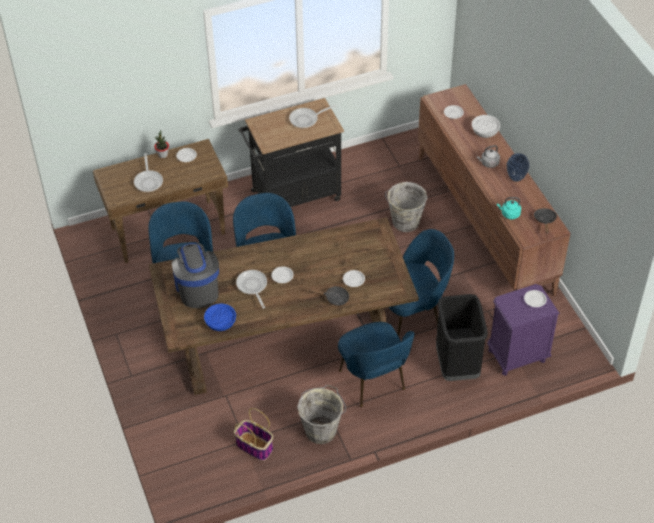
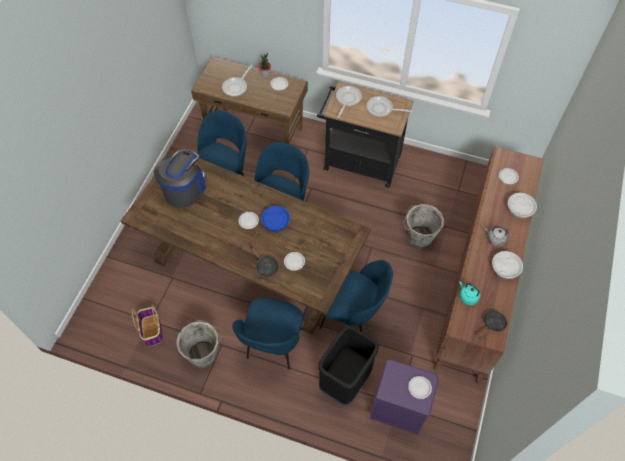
camera: 40 degrees right, 10 degrees up
blue bowl [204,304,236,331] -> blue bowl moved to [261,206,290,232]
frying pan [236,270,267,309] -> frying pan moved to [336,86,362,118]
vase [507,153,530,182] -> white bowl [492,251,523,279]

